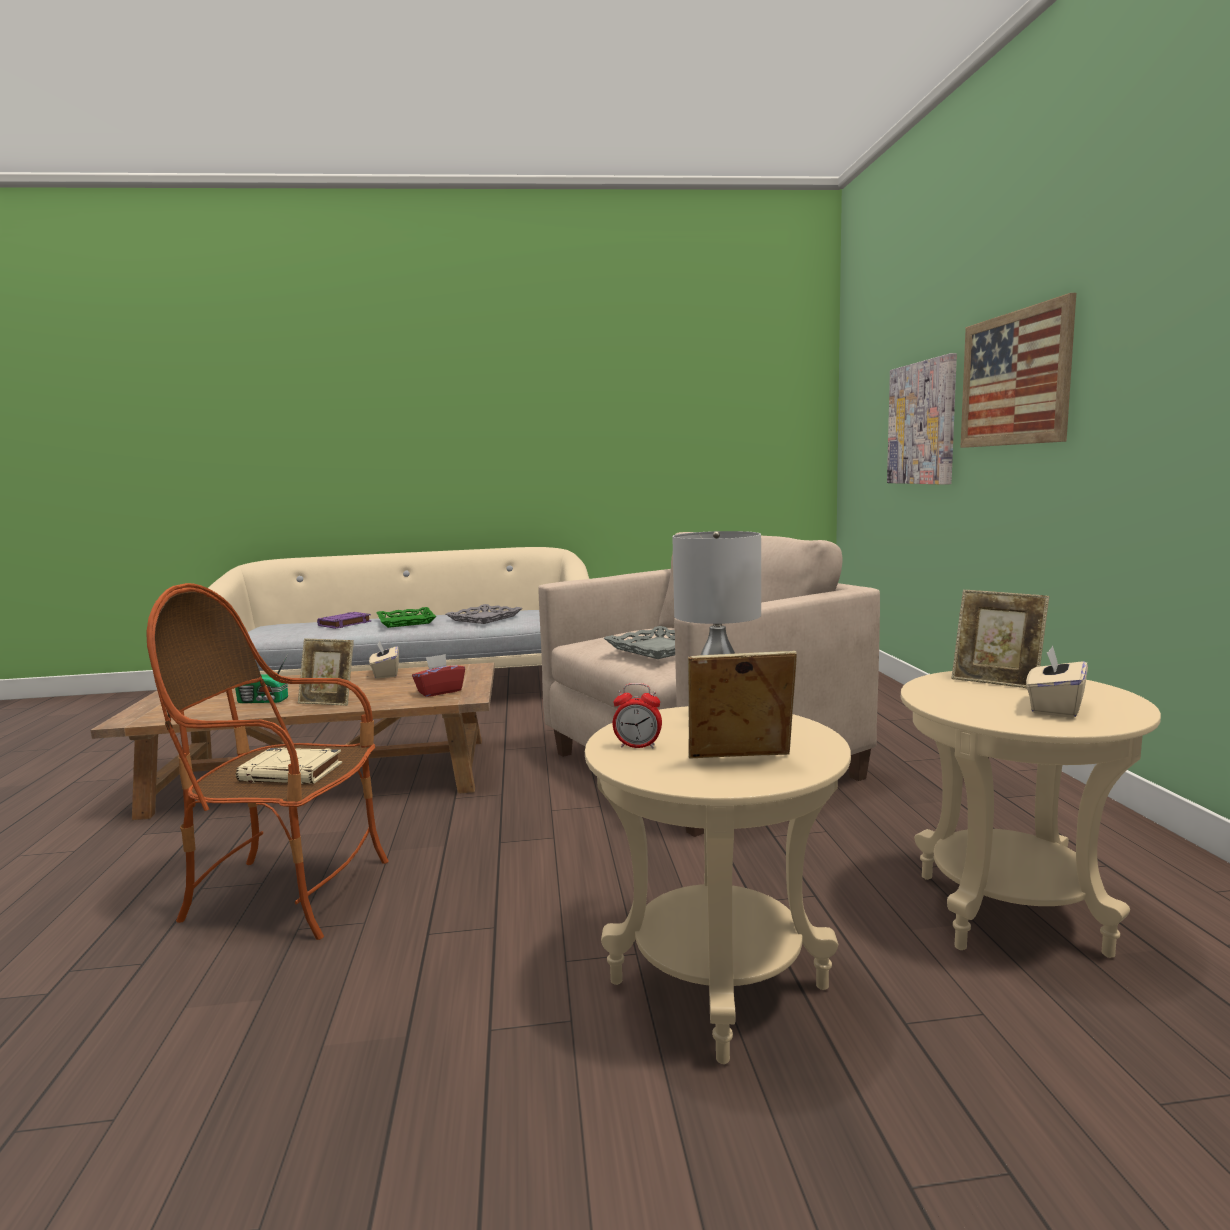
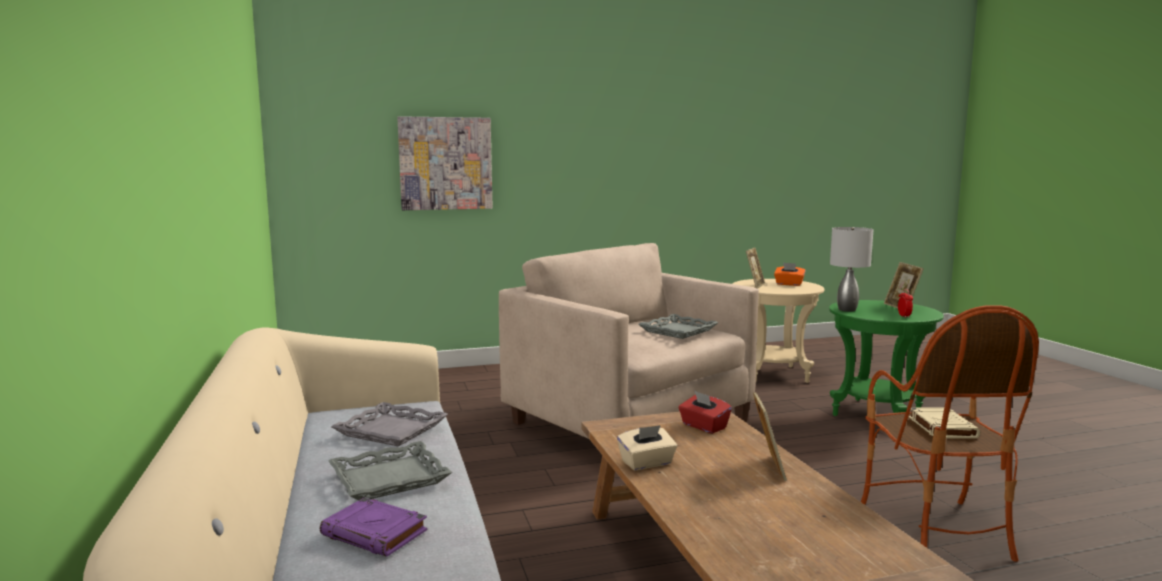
camera: 100 degrees left, 0 degrees up
radio [235,654,288,703] -> none
green tray [377,607,436,628] -> grey tray [328,441,452,501]
beige side table [585,706,851,1064] -> green side table [829,300,944,416]
picture [960,293,1076,448] -> none
beige tissue box [1026,645,1088,718] -> orange tissue box [774,262,806,286]

